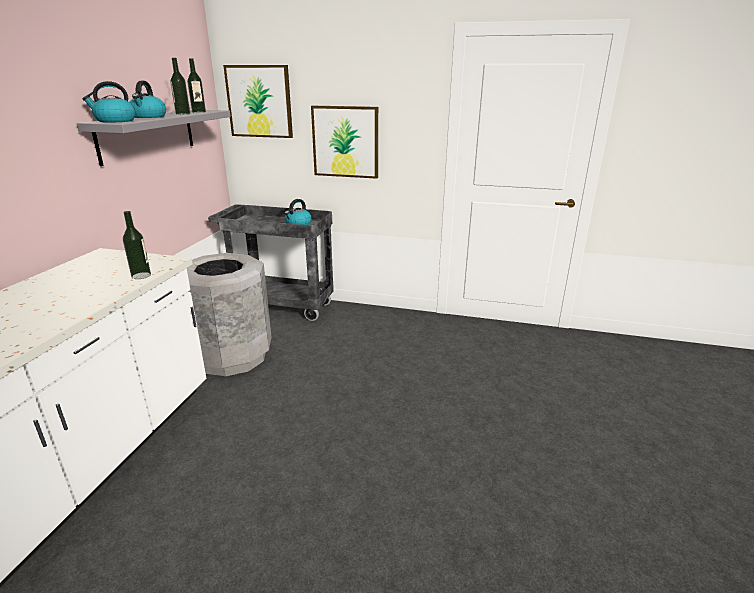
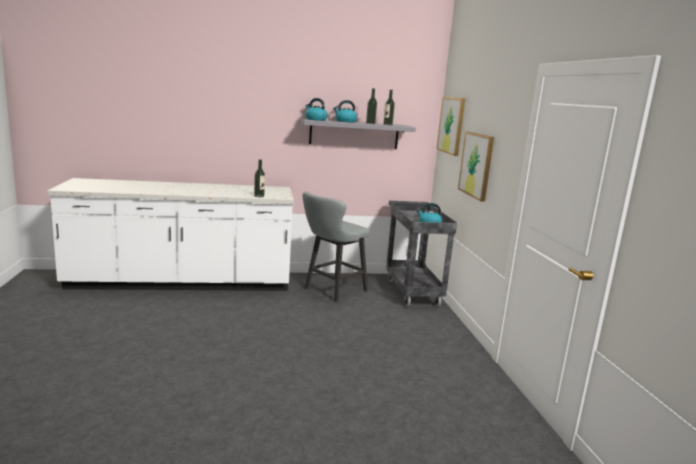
camera: 65 degrees right, 10 degrees down
grey trash can [187,253,272,376] -> grey stool [302,191,370,302]

